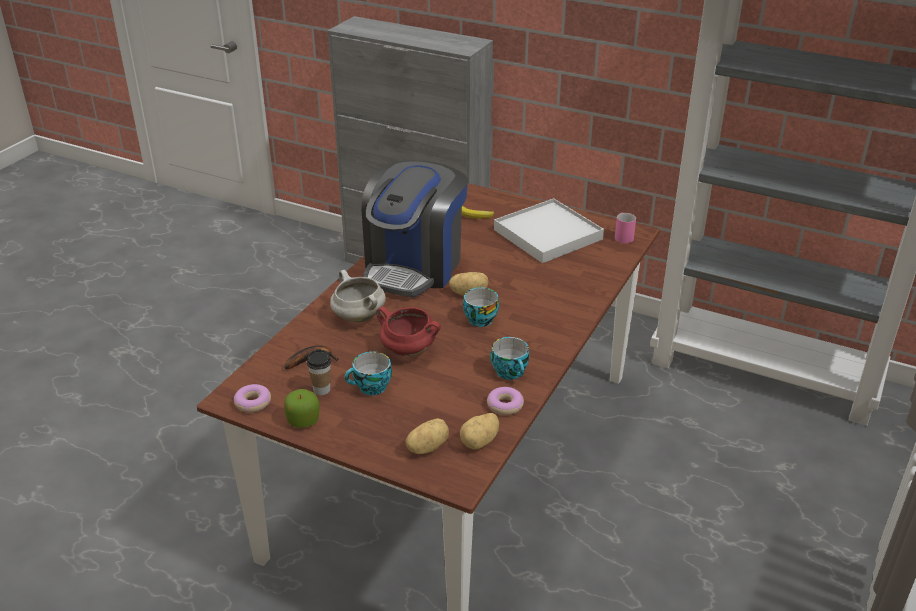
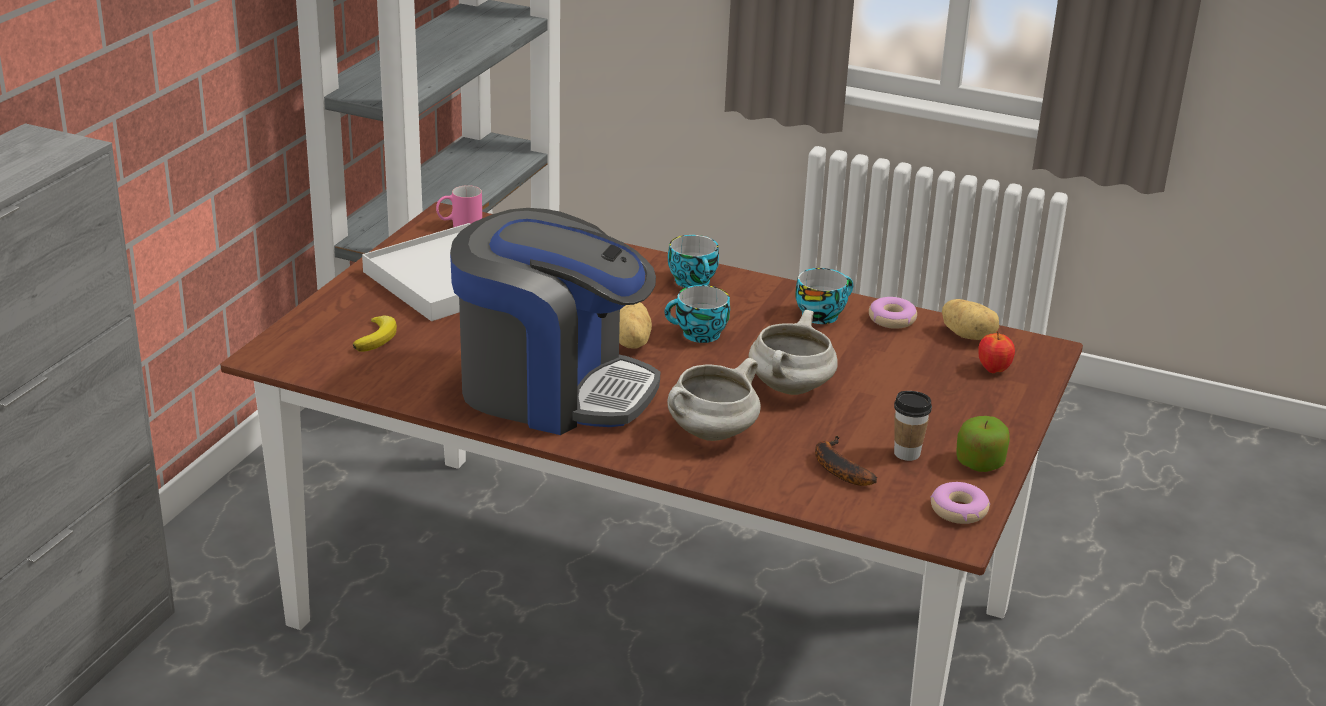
camera: 95 degrees left, 5 degrees down
cup [345,351,392,395] -> cup moved to [668,235,719,288]
red cooking pot [376,307,441,356] -> white cooking pot [749,310,838,395]
potato [406,418,449,454] -> apple [978,331,1015,373]

